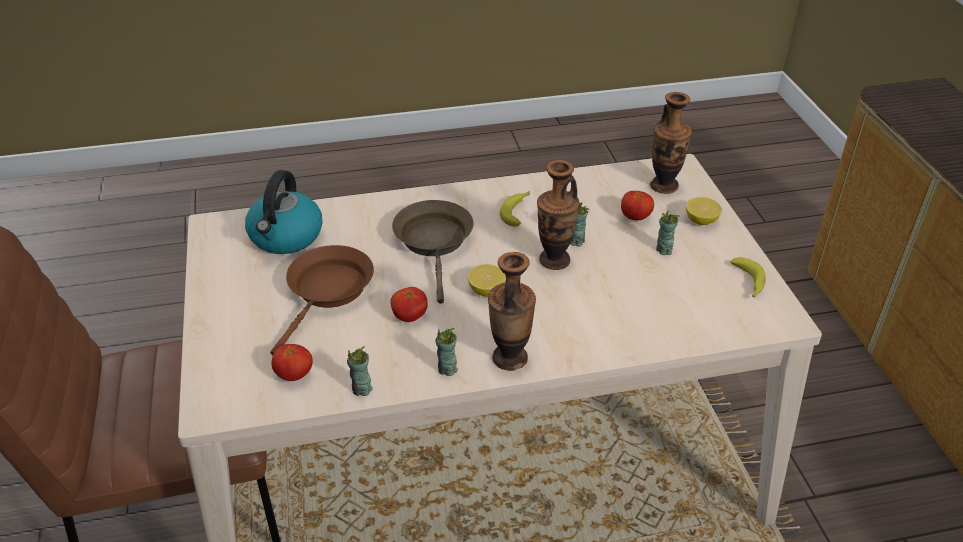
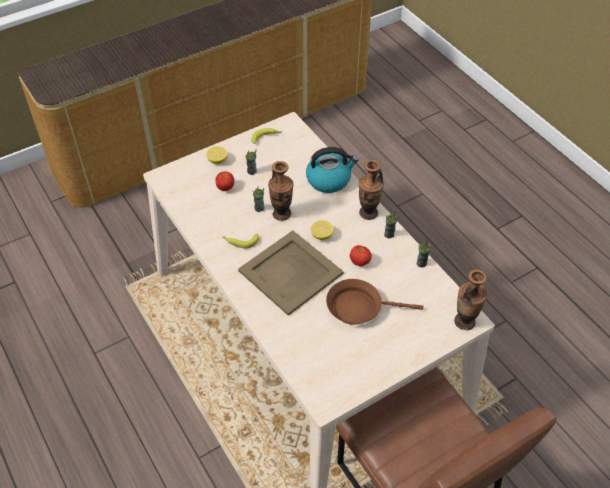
camera: 110 degrees left, 10 degrees up
kettle [245,170,323,254] -> kettle moved to [306,147,358,193]
tomato [271,344,313,381] -> none
brown frying pan [392,200,473,304] -> beige tray [238,230,344,316]
vase [650,92,692,194] -> vase moved to [454,270,487,331]

